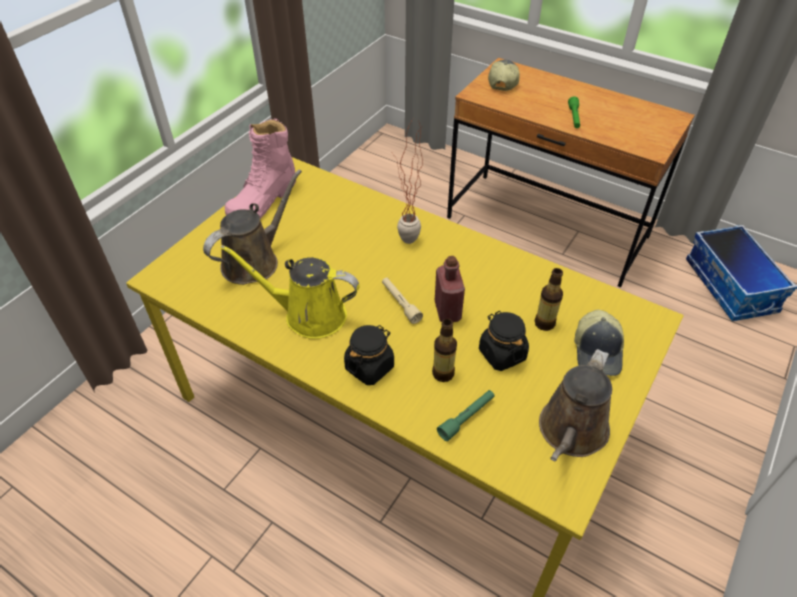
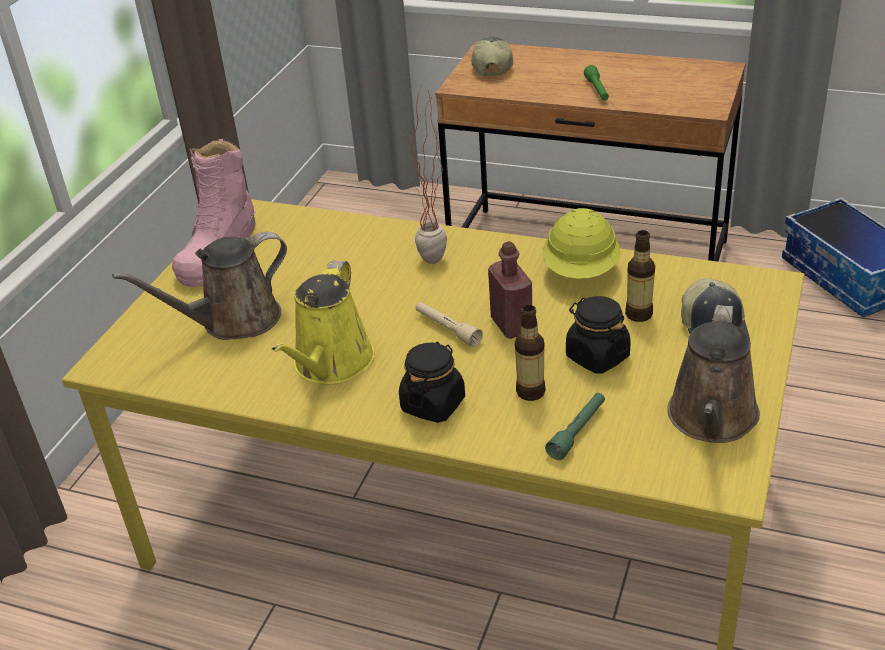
camera: 10 degrees left, 10 degrees down
brown watering can [203,170,302,285] -> brown watering can turned 150 degrees counterclockwise [112,232,287,340]
yellow watering can [220,245,360,339] -> yellow watering can turned 75 degrees counterclockwise [272,260,375,385]
none -> yellow hard hat [542,208,620,279]

